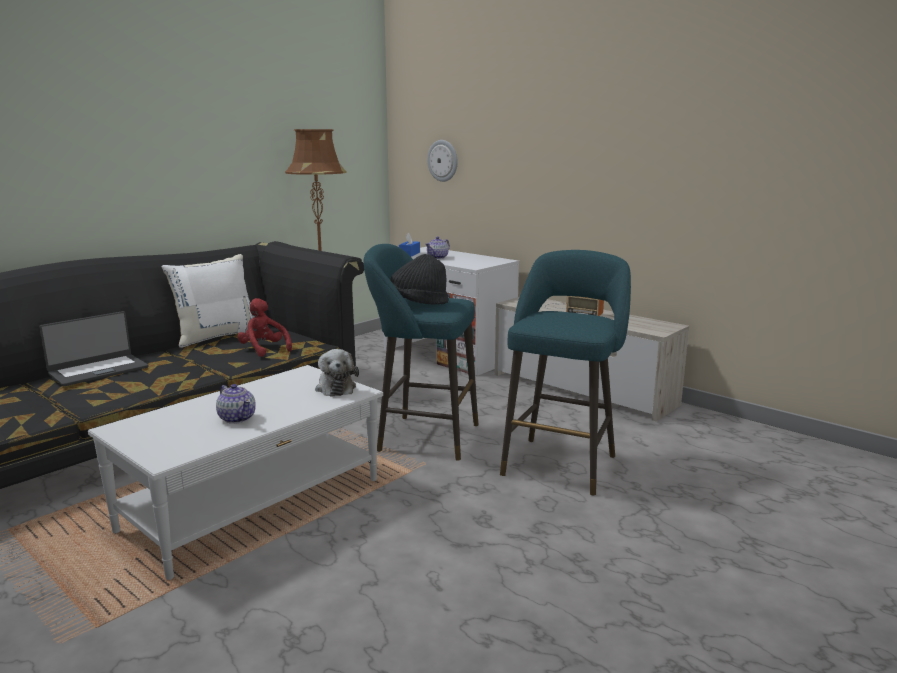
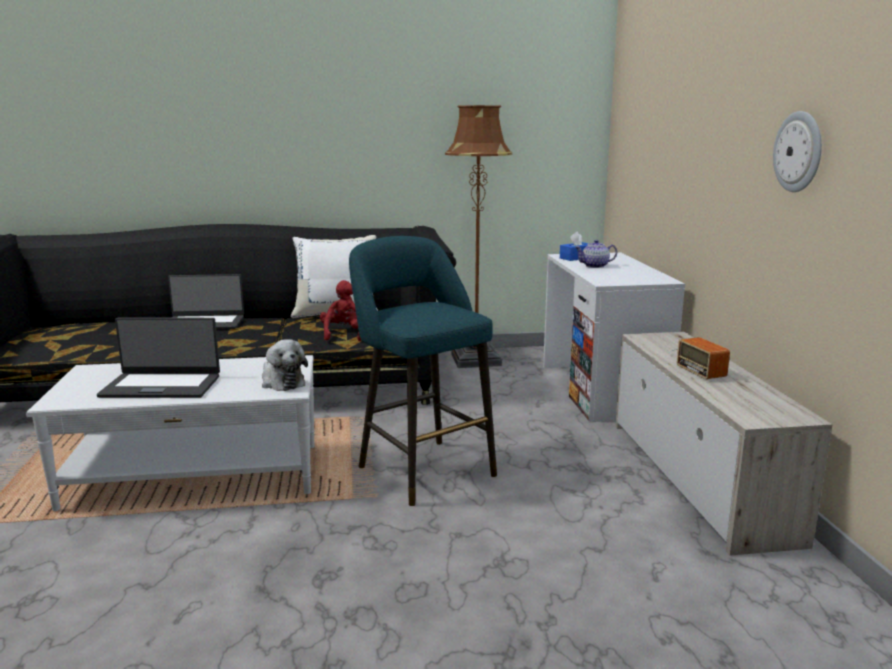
camera: 40 degrees right, 0 degrees up
teapot [216,384,256,424] -> laptop [97,318,220,398]
plush toy [315,349,359,397] -> plush toy turned 60 degrees counterclockwise [262,339,308,391]
black hat [390,254,449,305] -> none
wall clock [427,140,458,182] -> wall clock moved to [773,111,822,192]
turquoise stool [500,250,631,495] -> none

